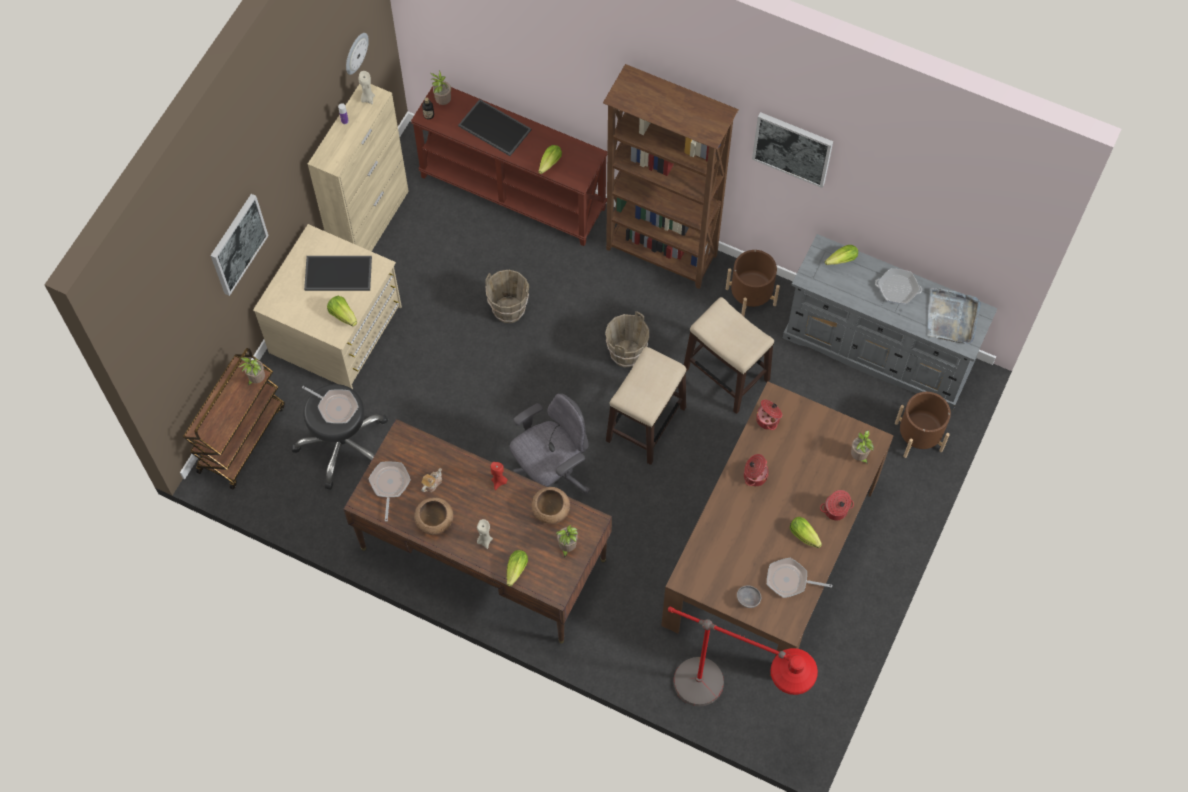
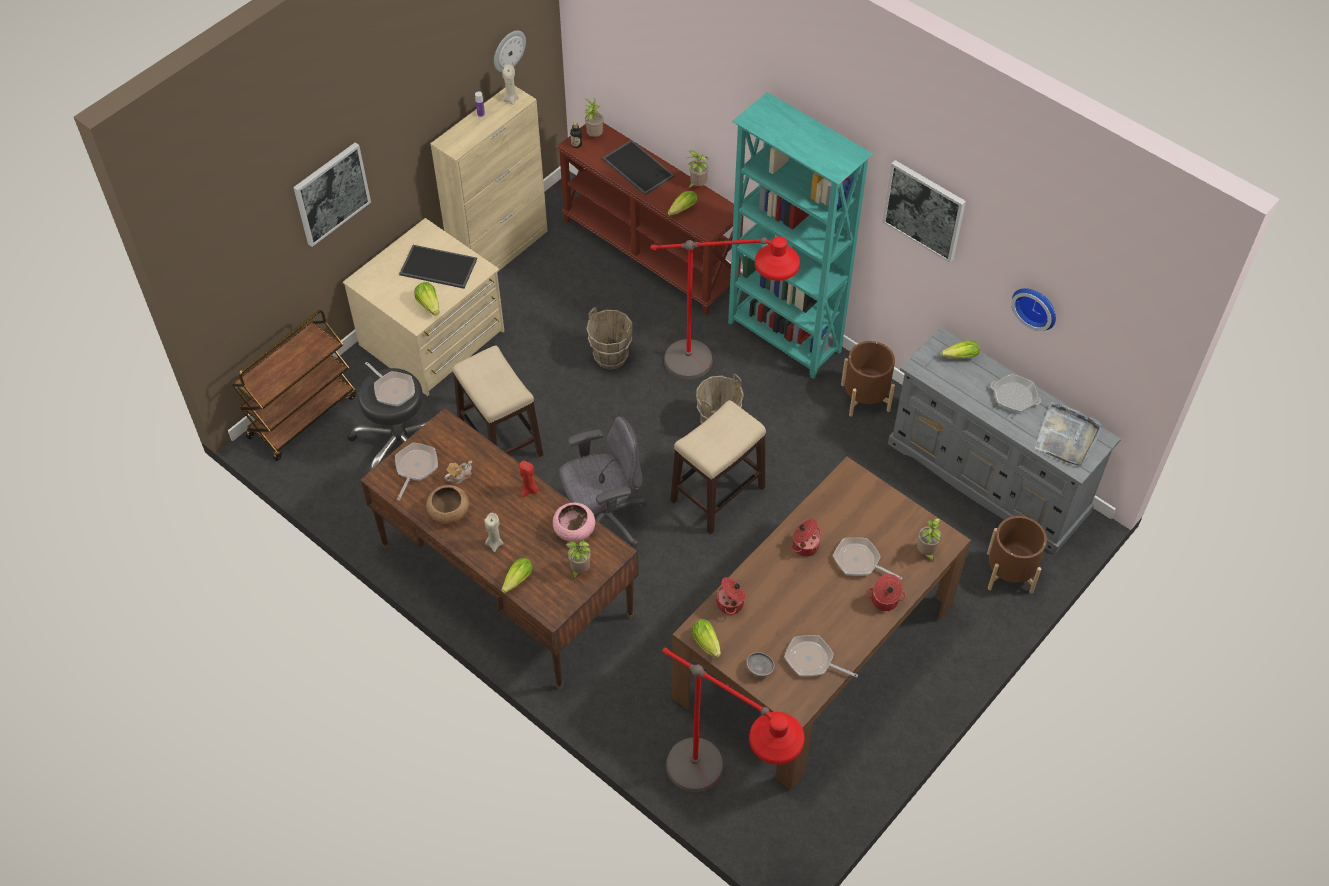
camera: 15 degrees right, 10 degrees down
potted plant [239,357,265,386] -> potted plant moved to [687,150,709,189]
brown bowl [531,487,570,524] -> pink bowl [553,503,595,542]
brown bookcase [603,64,739,289] -> turquoise bookcase [728,92,873,379]
stool [684,297,774,414] -> stool moved to [452,345,543,457]
cooking pot [756,400,782,430] -> cooking pot moved to [716,577,745,615]
lettuce [790,517,822,548] -> lettuce moved to [691,619,721,658]
none -> red floor lamp [651,236,800,379]
none -> frying pan [833,537,902,580]
none -> wall clock [1011,288,1056,331]

